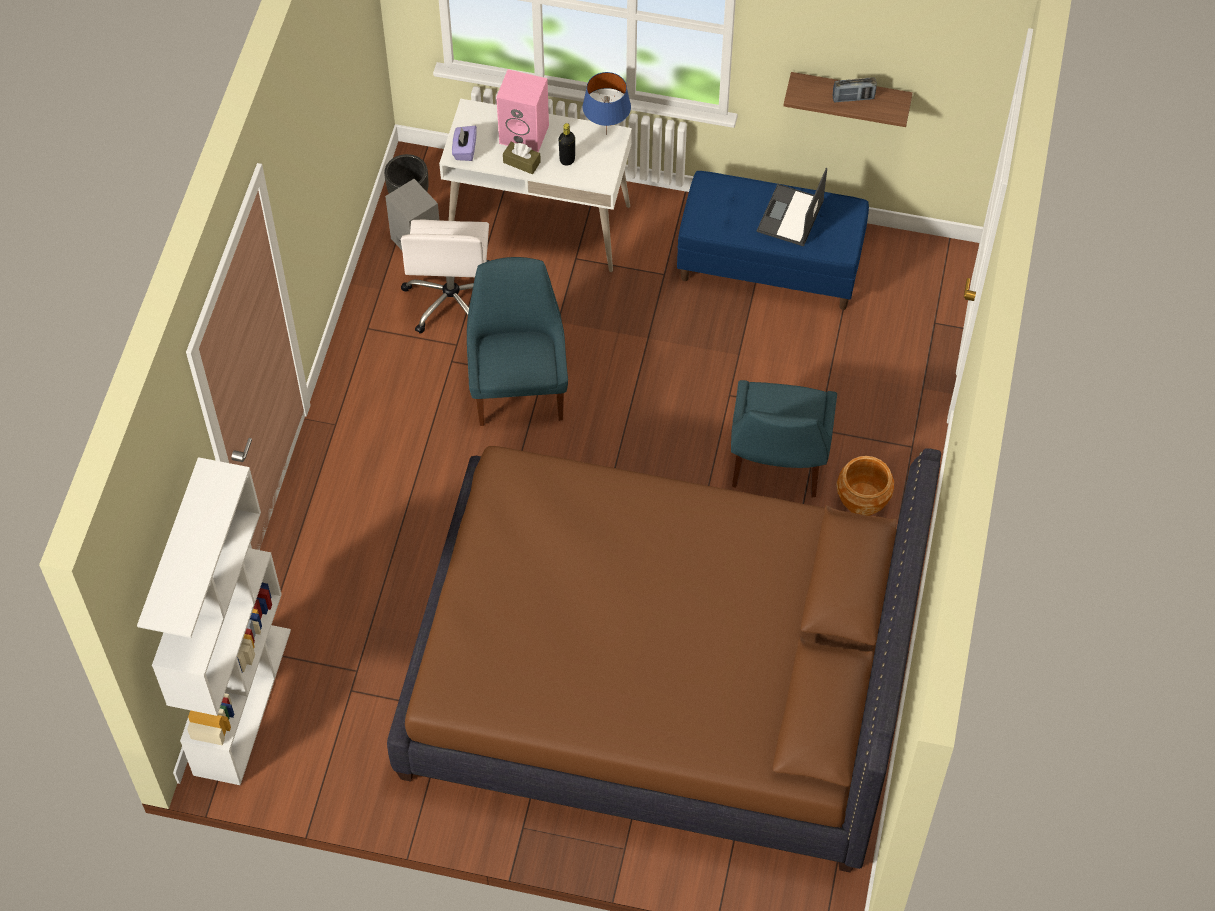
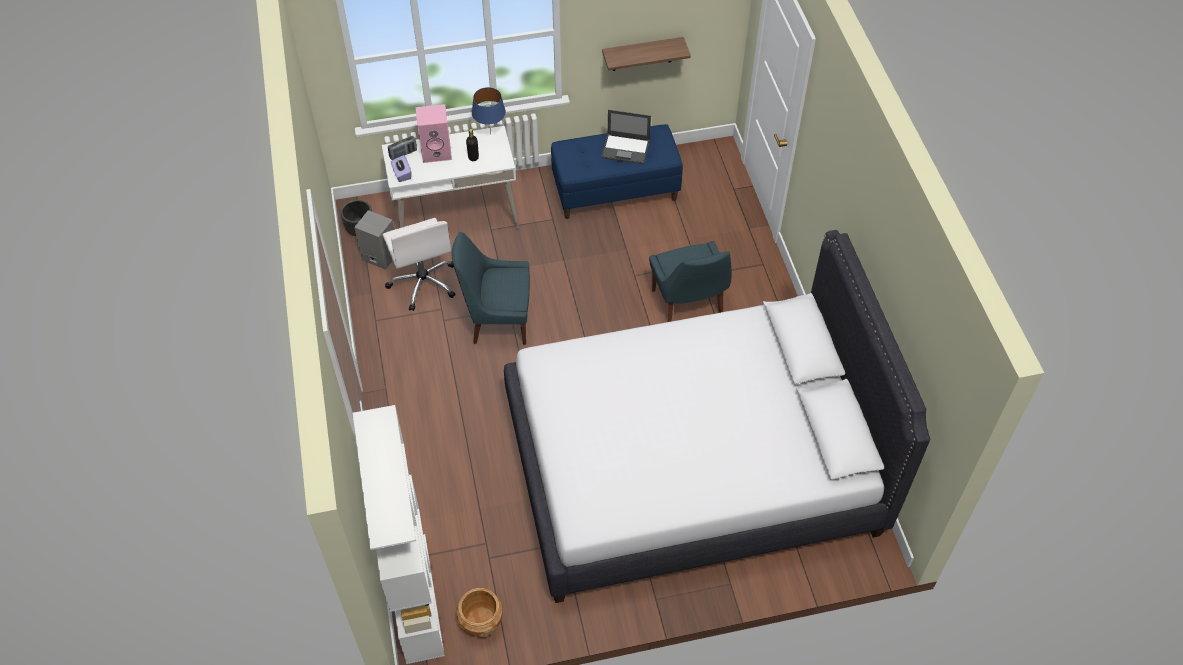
camera: 25 degrees left, 5 degrees down
brown bed [387,446,941,872] -> white bed [504,230,930,603]
blue chair [467,257,568,426] -> blue chair turned 60 degrees counterclockwise [452,232,530,345]
brown tissue box [503,142,541,174] -> none
laptop [757,168,827,246] -> laptop turned 75 degrees counterclockwise [601,110,651,165]
radio [833,77,877,102] -> radio moved to [388,136,417,160]
brown planter [836,456,894,516] -> brown planter moved to [456,588,503,637]

